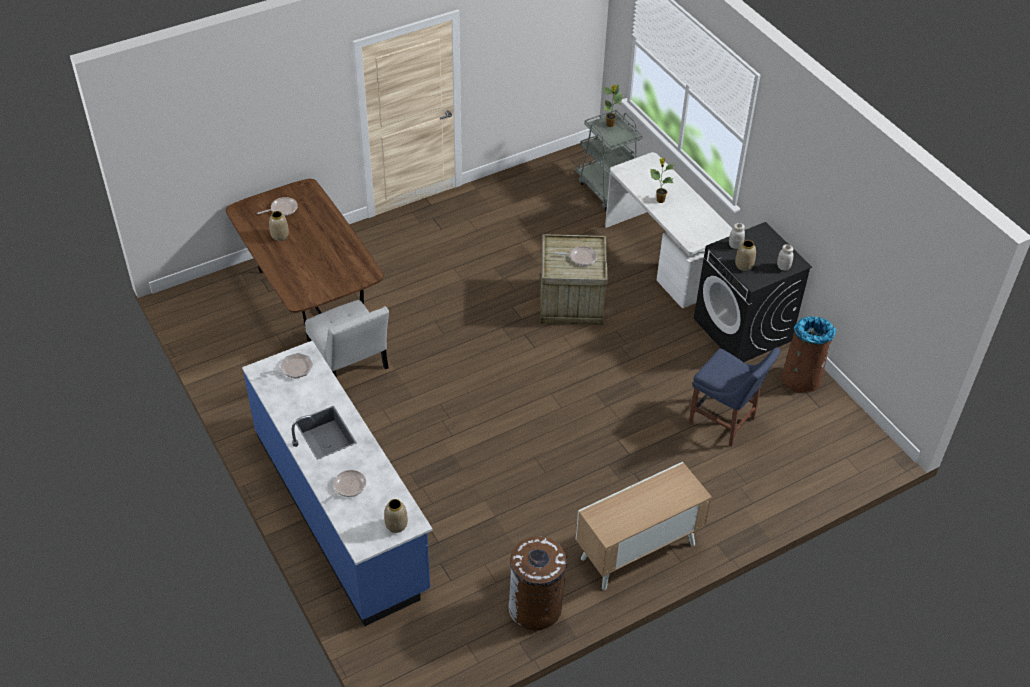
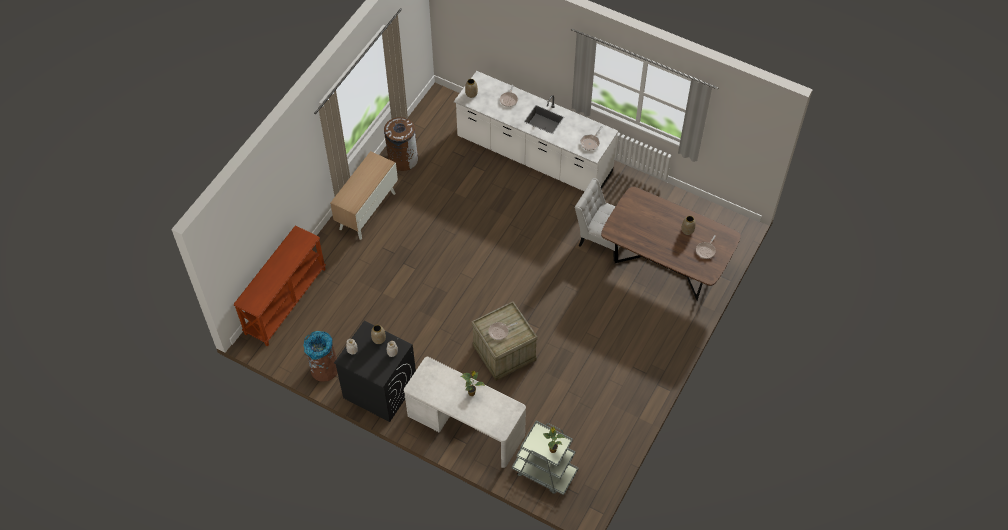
camera: 150 degrees right, 10 degrees up
blue counter [242,341,433,627] -> white counter [454,71,618,192]
blue chair [689,348,780,447] -> none
none -> brown console table [233,225,326,346]

